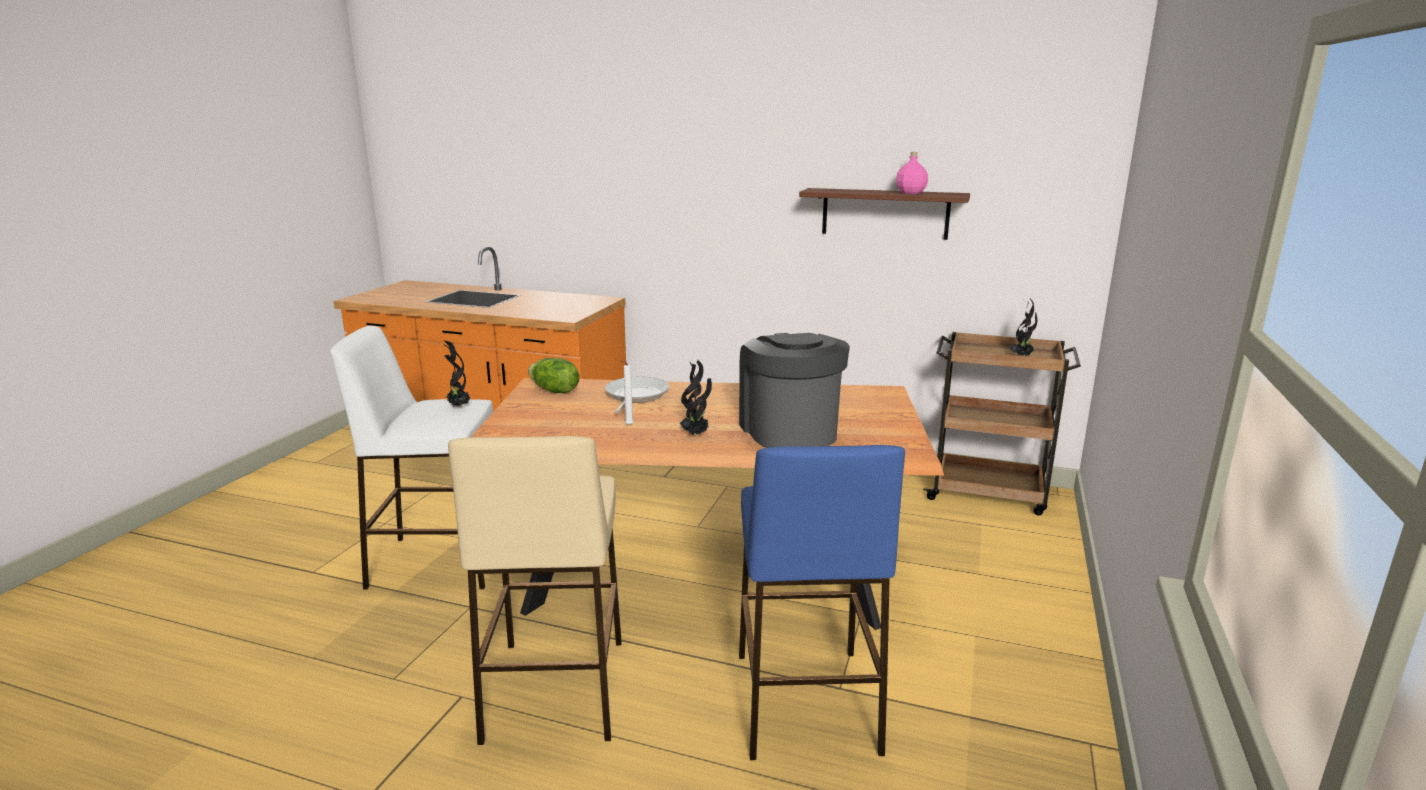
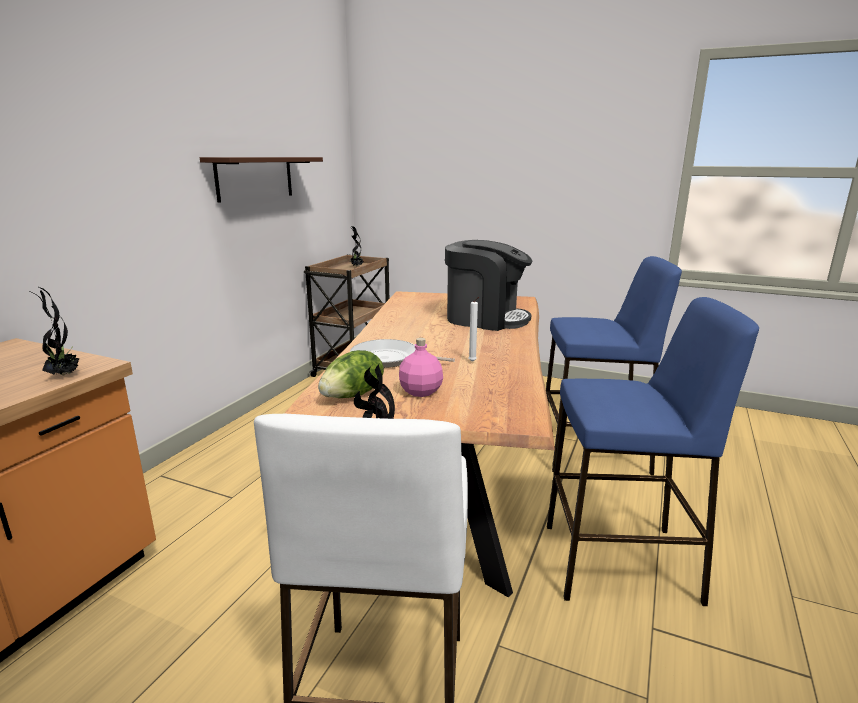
camera: 85 degrees left, 0 degrees up
beige stool [448,436,622,745] -> blue stool [547,297,759,606]
potted plant [680,360,712,436] -> potted plant moved to [29,286,79,376]
coffee machine [739,333,850,448] -> coffee machine turned 150 degrees counterclockwise [445,240,532,331]
pink bottle [896,152,928,194] -> pink bottle moved to [399,338,443,397]

